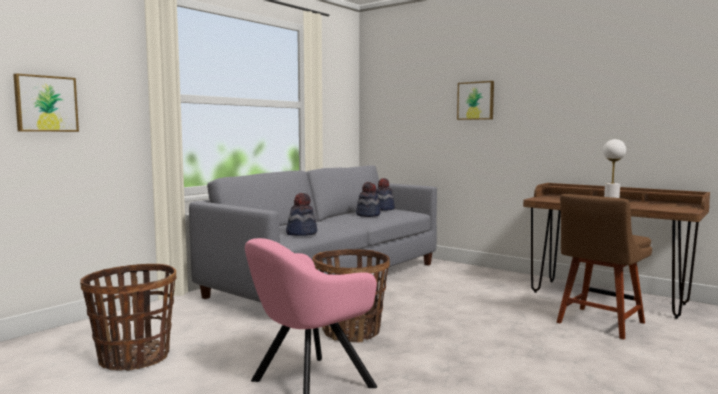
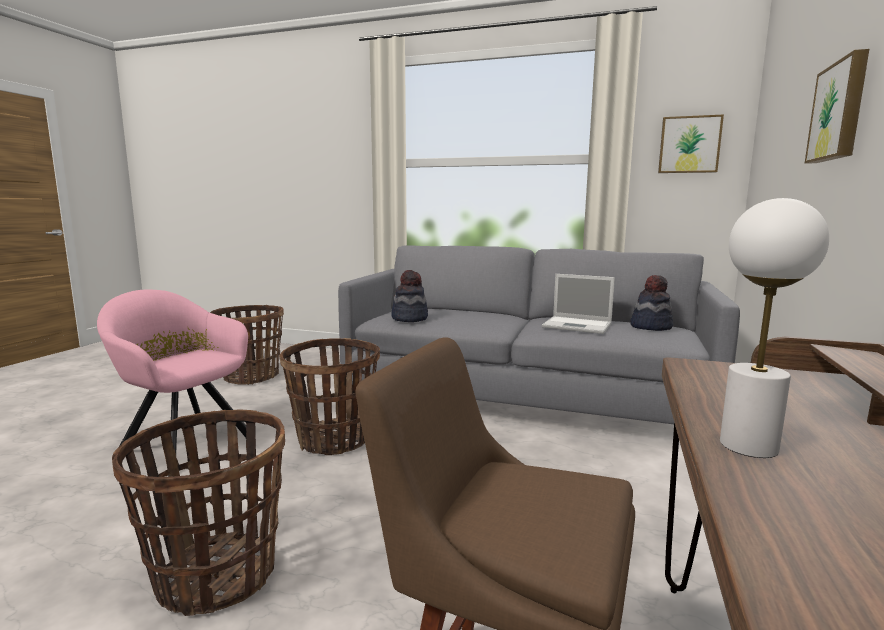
camera: 70 degrees right, 5 degrees up
picture [13,73,79,132] -> picture moved to [658,114,724,173]
hat [356,182,381,217] -> laptop [542,274,615,334]
none -> basket [112,409,285,616]

